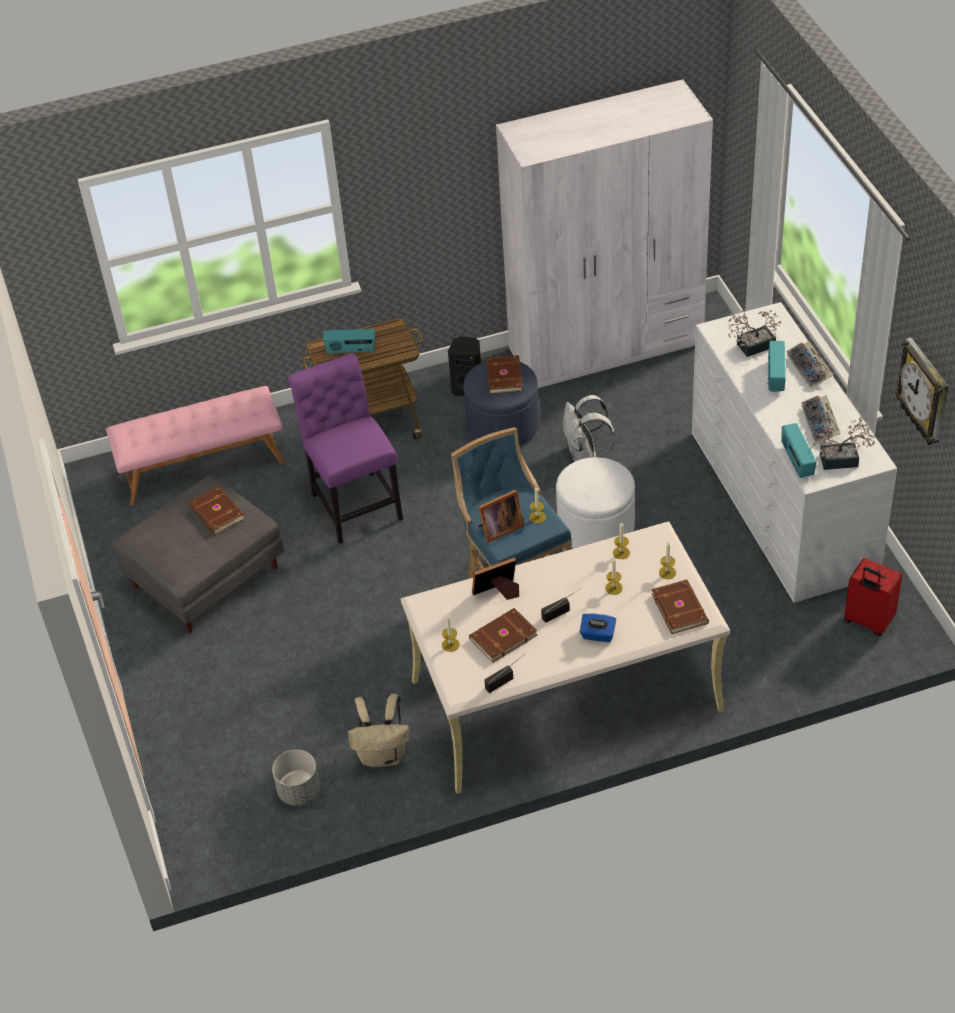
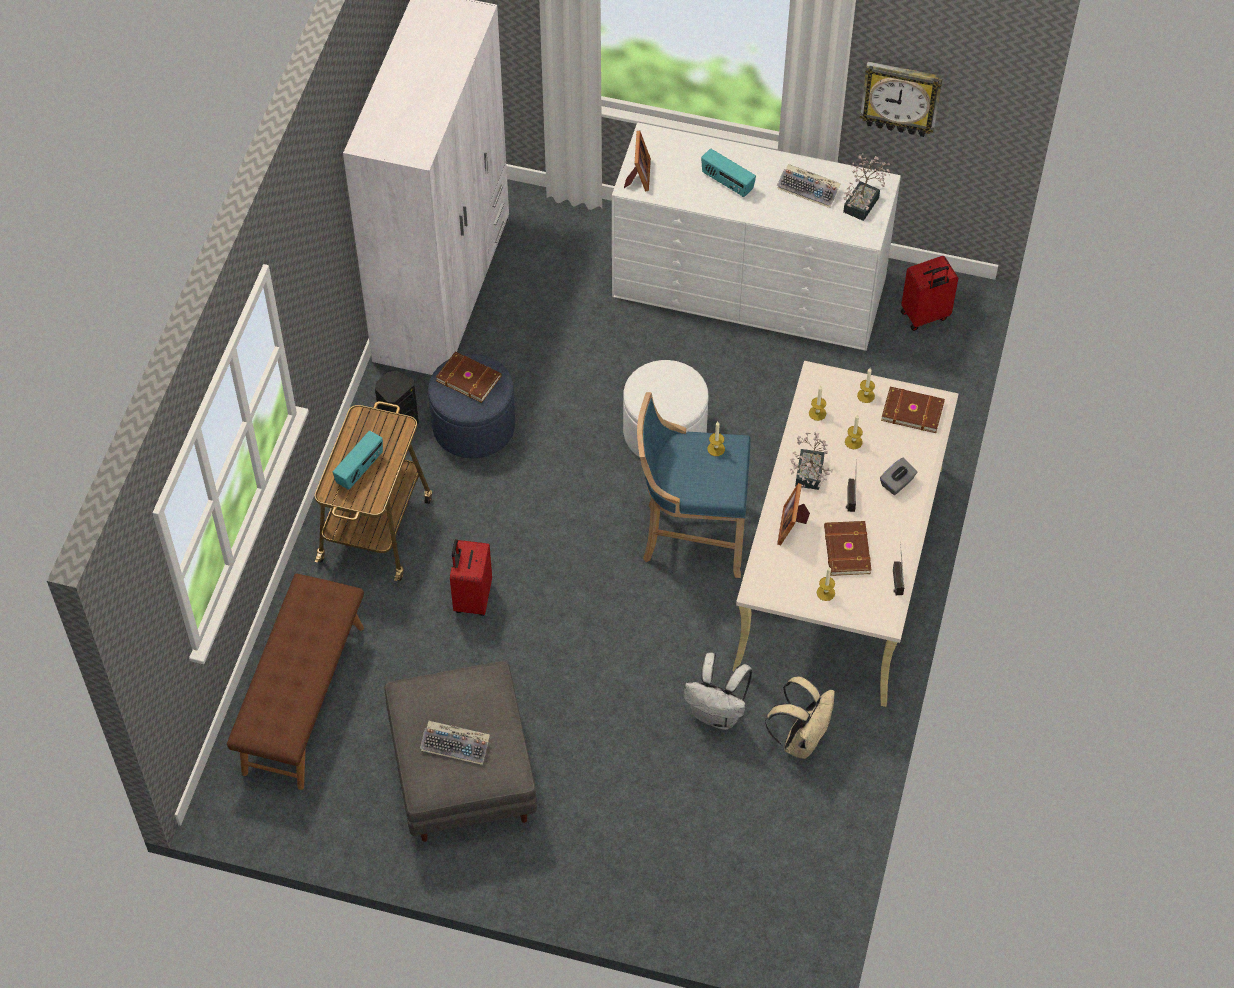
camera: 60 degrees left, 10 degrees up
pink bench [106,386,285,505] -> brown bench [227,574,364,790]
brown book [189,486,245,534] -> none
grey planter [272,750,320,806] -> none
purple chair [288,353,403,544] -> red suitcase [450,539,492,616]
picture frame [478,490,524,543] -> picture frame moved to [624,131,651,191]
white backpack [563,395,616,462] -> white backpack moved to [683,653,753,730]
blue tissue box [580,613,616,642] -> grey tissue box [880,457,917,495]
potted plant [728,309,781,357] -> potted plant moved to [790,432,833,490]
radio [781,423,817,478] -> none
keyboard [786,341,833,389] -> keyboard moved to [420,721,490,765]

